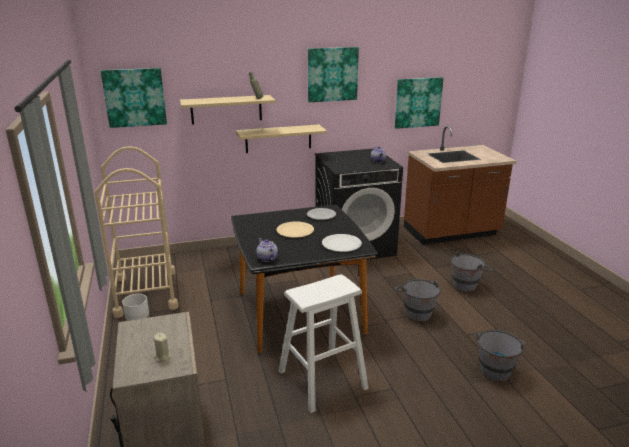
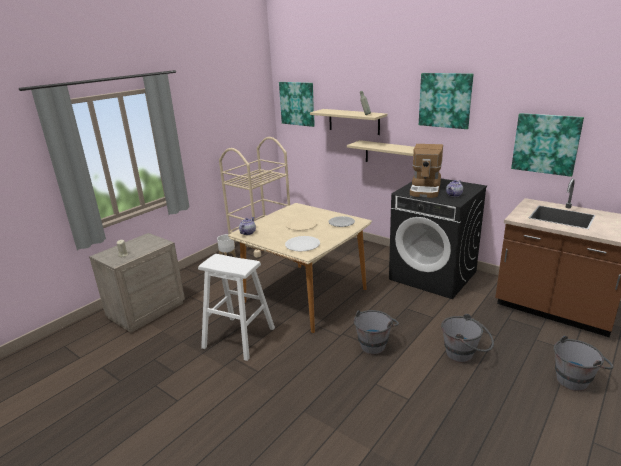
camera: 55 degrees right, 0 degrees up
black dining table [231,205,378,353] -> beige dining table [228,203,372,333]
grey bucket [474,330,526,382] -> grey bucket moved to [554,336,614,391]
none -> coffee machine [410,144,443,198]

